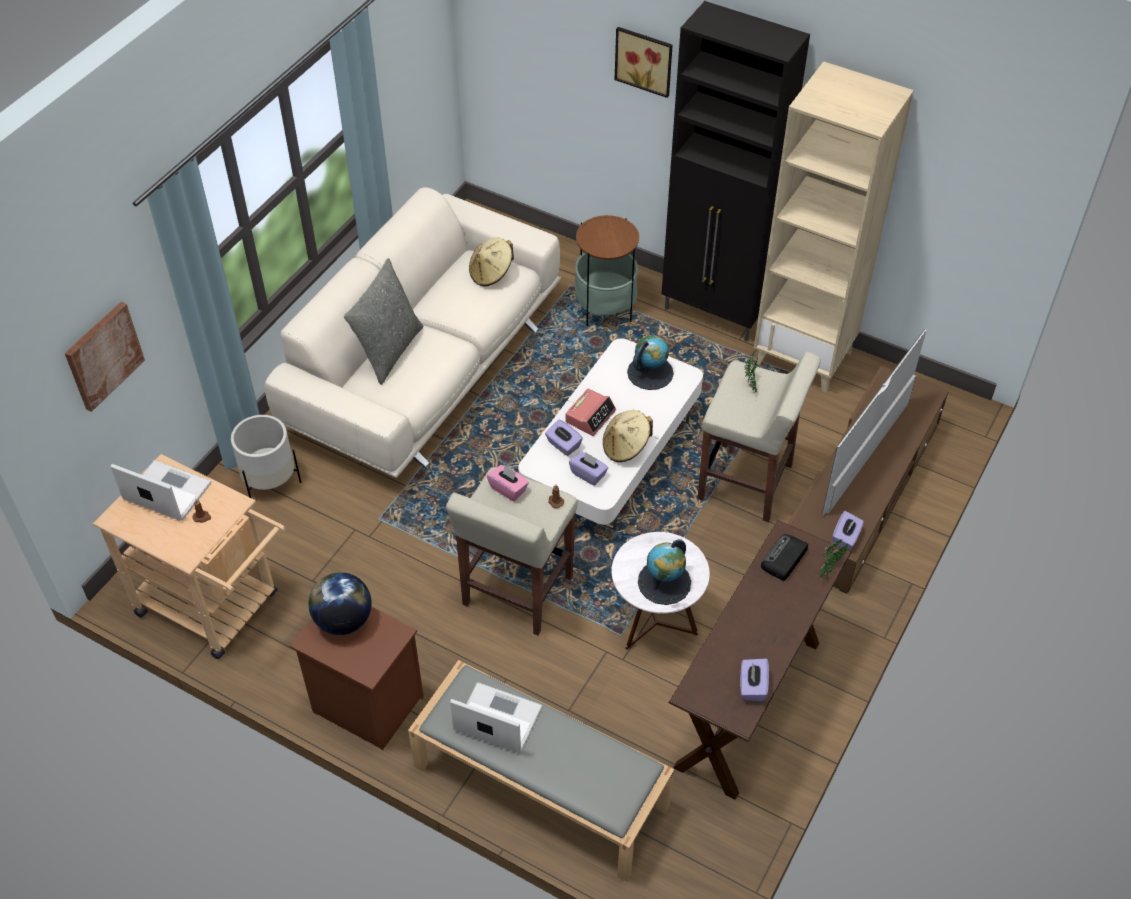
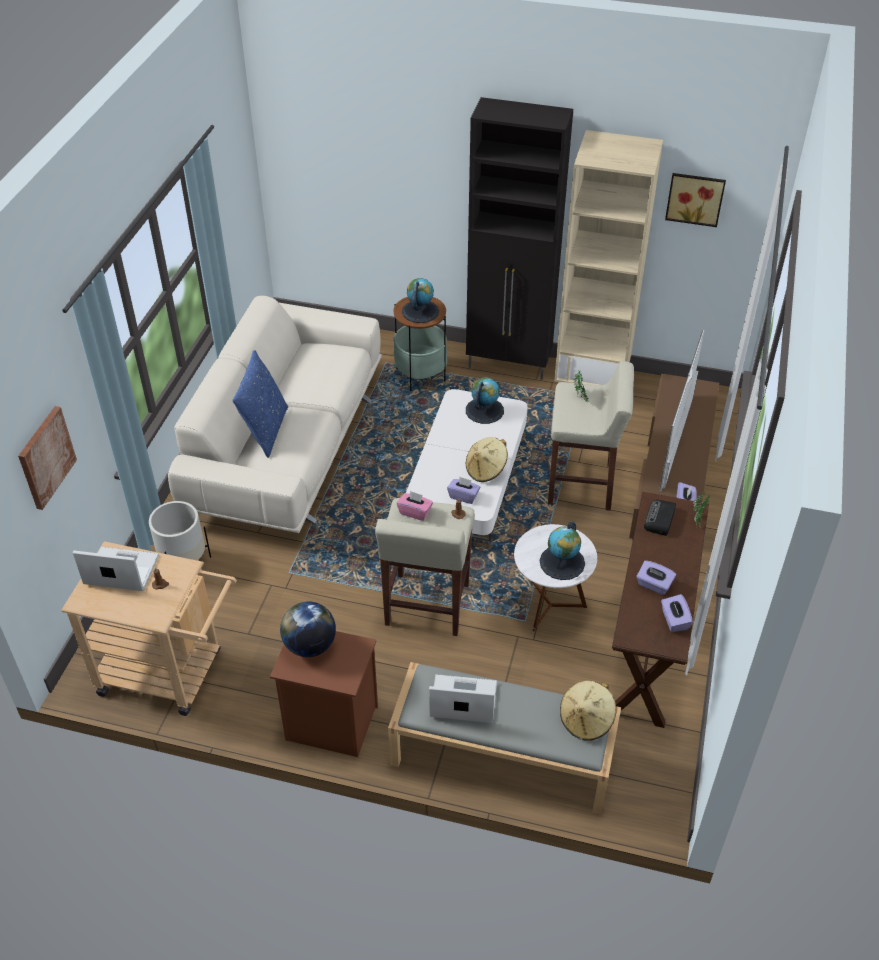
camera: 15 degrees left, 5 degrees down
grey pillow [344,258,424,385] -> blue pillow [232,350,288,458]
beige hat [469,237,514,287] -> beige hat moved to [560,681,616,741]
purple tissue box [545,419,583,456] -> purple tissue box moved to [636,560,676,595]
alarm clock [566,388,616,436] -> none
picture [615,27,673,98] -> picture moved to [665,173,726,227]
none -> globe [402,278,439,323]

